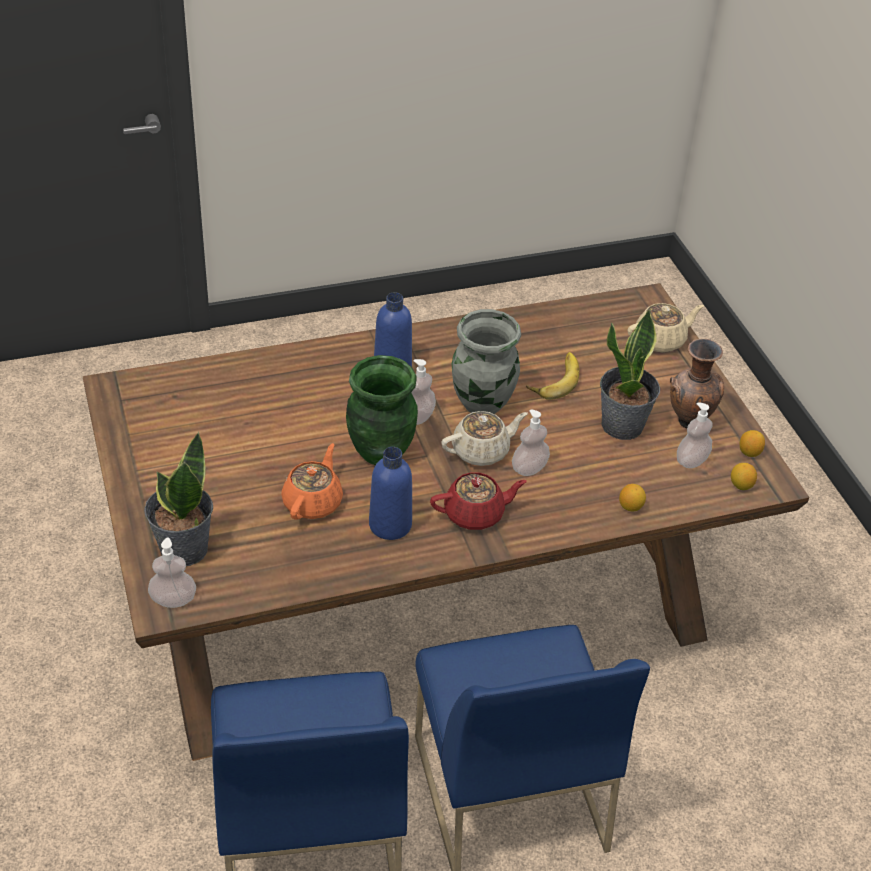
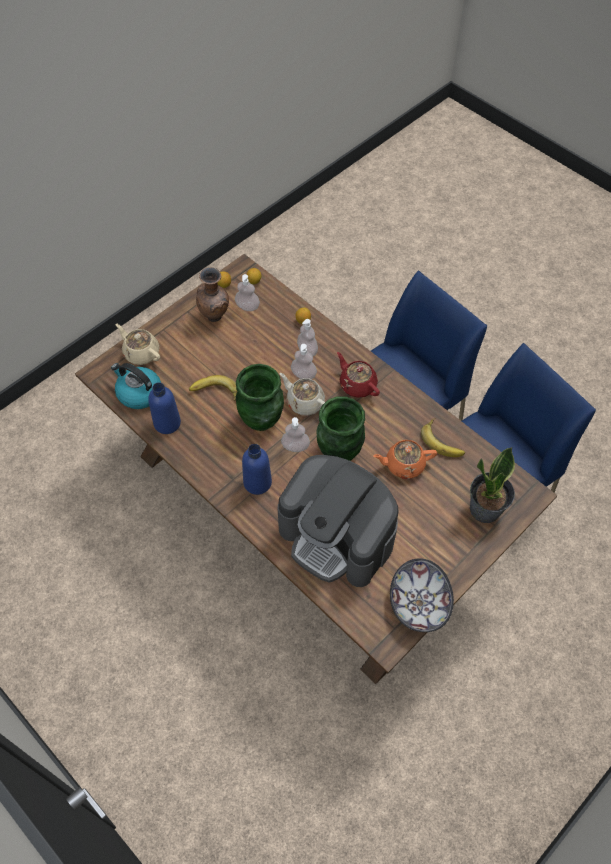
camera: 115 degrees left, 15 degrees up
soap dispenser [148,538,196,608] -> soap dispenser moved to [297,319,318,356]
blue bottle [369,447,412,540] -> blue bottle moved to [148,382,181,434]
grey vase [452,309,521,414] -> green vase [236,364,284,431]
potted plant [600,309,660,440] -> none
none -> kettle [111,363,161,409]
none -> coffee machine [278,455,398,587]
none -> bowl [390,558,454,632]
none -> banana [421,418,465,457]

